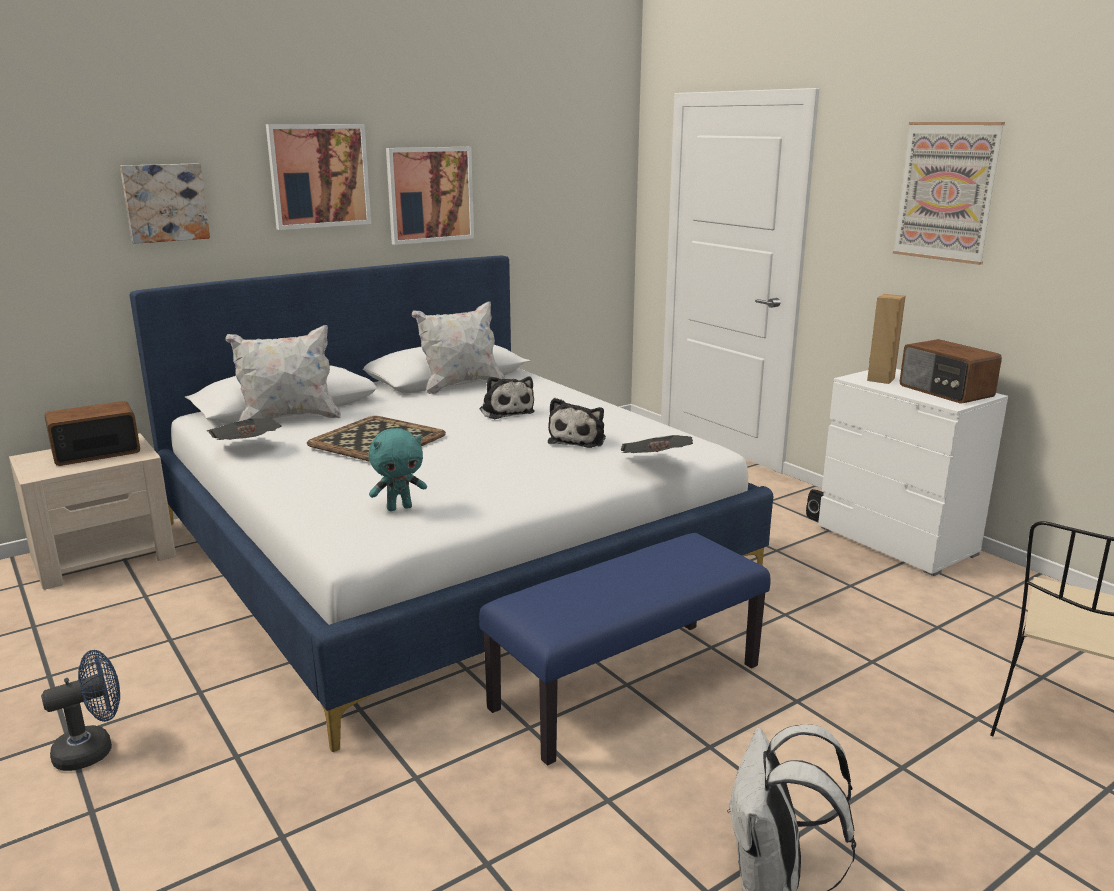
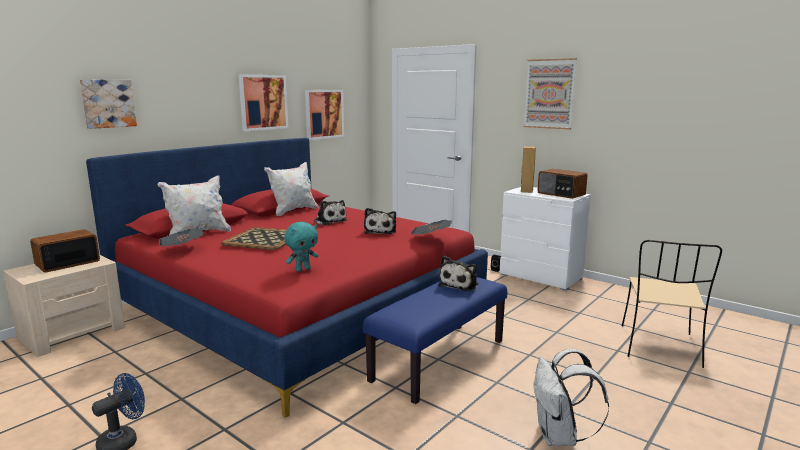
camera: 15 degrees left, 5 degrees down
white bed [129,256,773,752] -> red bed [86,138,488,418]
picture [266,124,371,230] -> picture moved to [305,90,344,140]
none -> plush toy [438,256,479,291]

